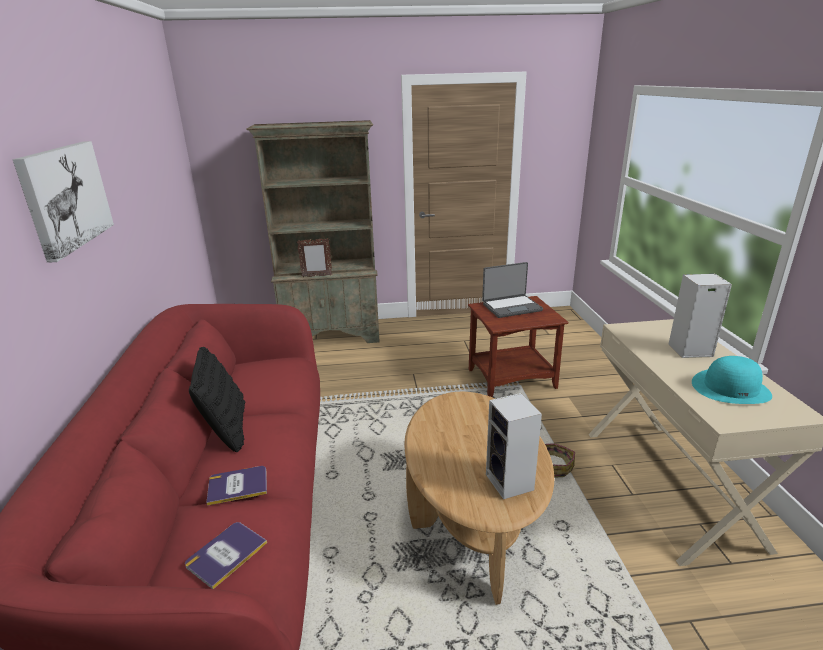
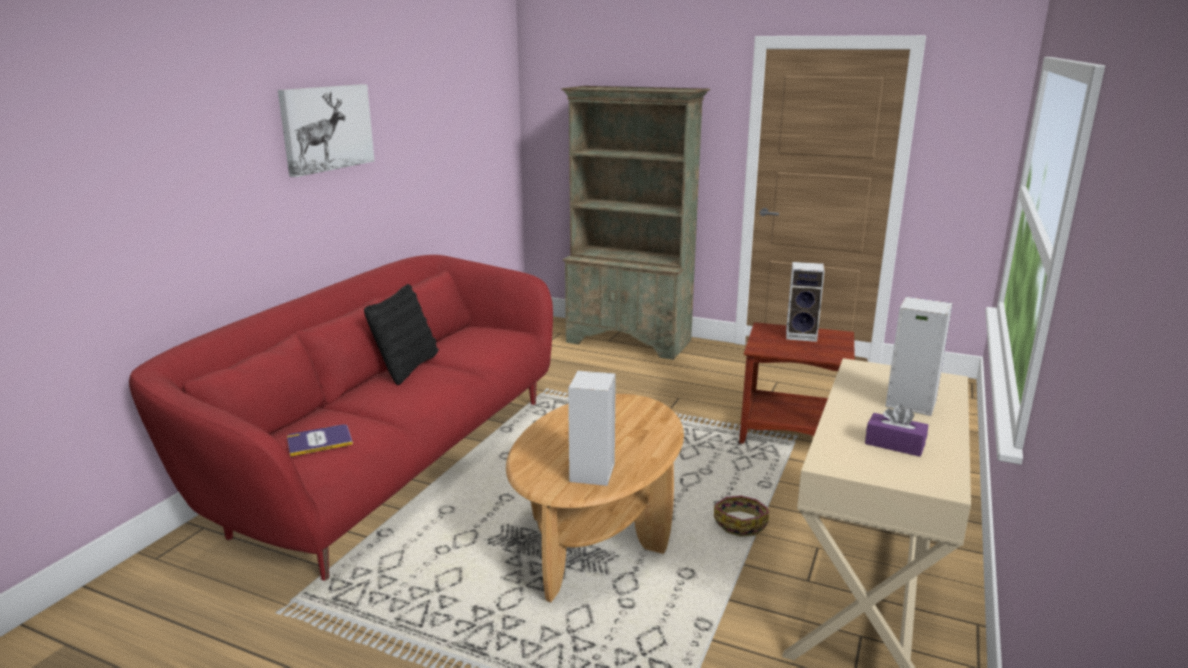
camera: 30 degrees right, 5 degrees down
book [206,466,267,506] -> none
picture frame [297,238,332,277] -> none
laptop [482,262,543,318] -> speaker [786,262,825,342]
turquoise hat [692,356,772,404] -> purple tissue box [865,404,928,457]

